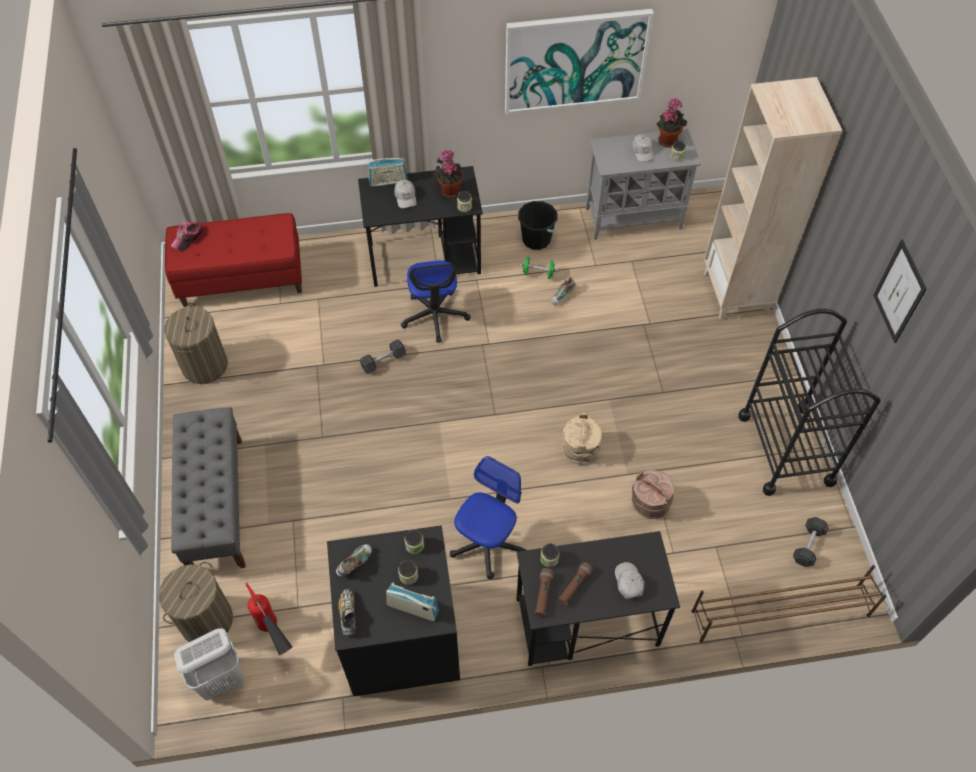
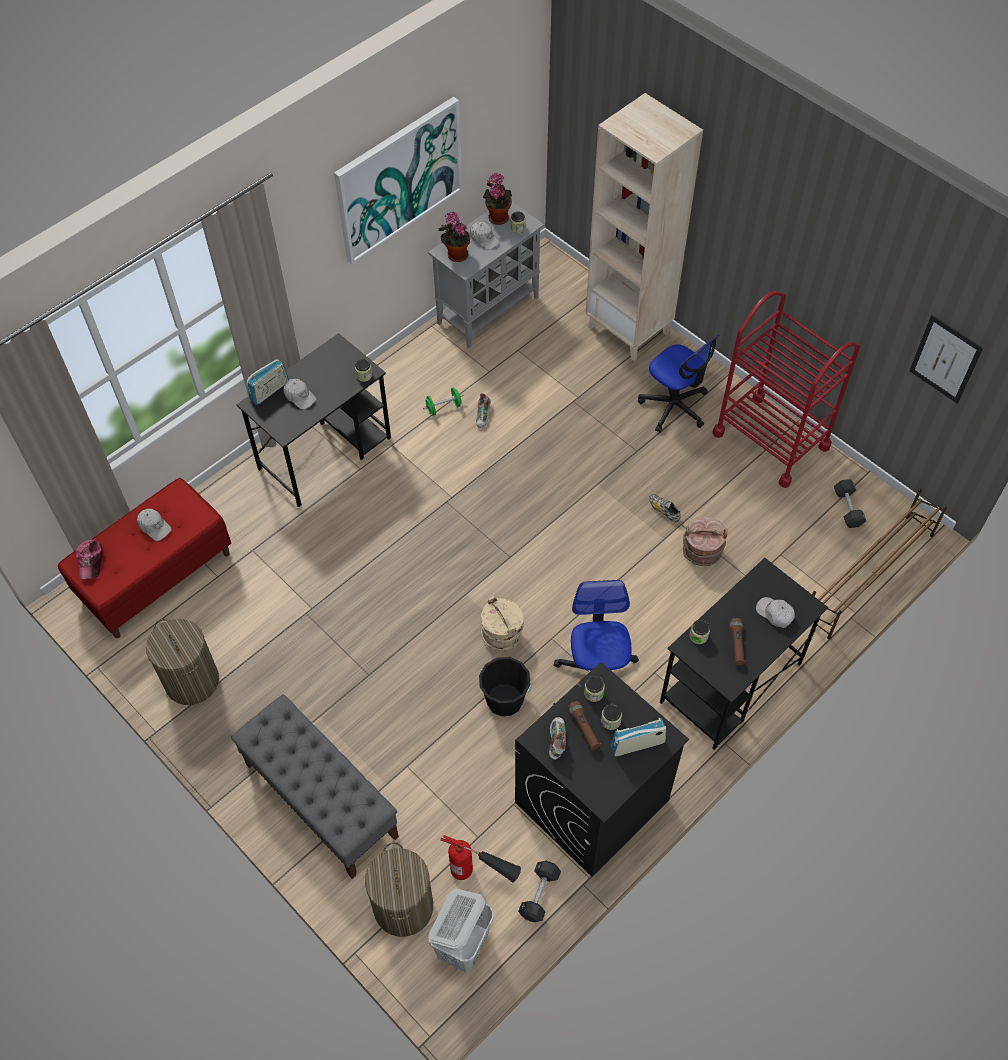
camera: 35 degrees left, 0 degrees up
shoe [338,589,356,636] -> shoe moved to [649,494,681,522]
black dumbbell [360,339,406,374] -> black dumbbell moved to [518,860,561,922]
office chair [401,260,471,343] -> office chair moved to [638,334,719,433]
potted plant [435,150,463,198] -> potted plant moved to [438,212,470,262]
black bucket [518,201,557,250] -> black bucket moved to [479,657,532,716]
brown flashlight [534,568,554,617] -> brown flashlight moved to [567,701,601,750]
beige bucket [561,413,602,465] -> beige bucket moved to [480,596,524,651]
black cart [738,309,881,496] -> red cart [712,291,860,488]
picture [873,239,927,343] -> picture moved to [909,315,983,404]
none -> white cap [137,509,172,541]

